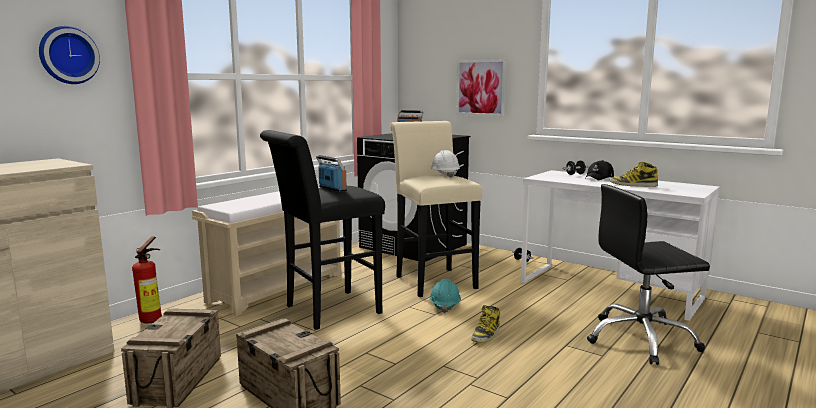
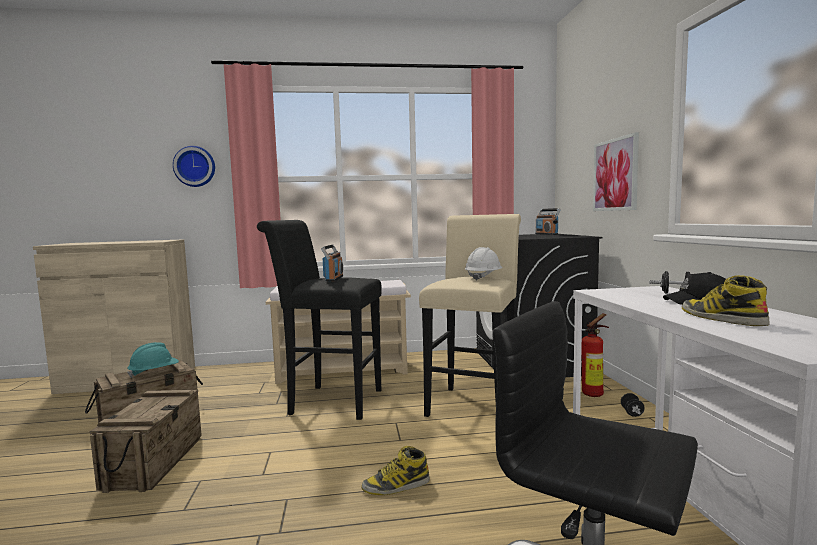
camera: 45 degrees right, 5 degrees down
fire extinguisher [132,237,162,323] -> fire extinguisher moved to [582,314,609,397]
turquoise hard hat [430,279,461,313] -> turquoise hard hat moved to [127,342,179,378]

